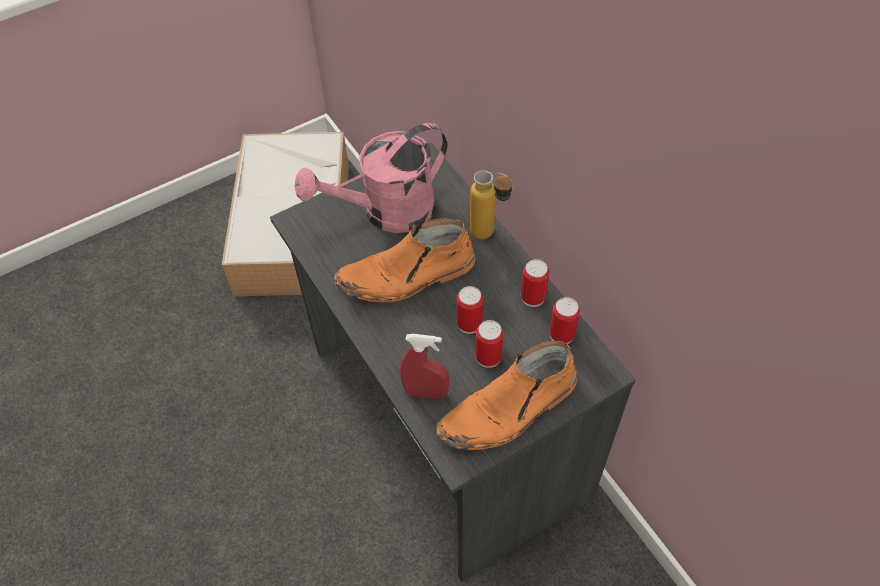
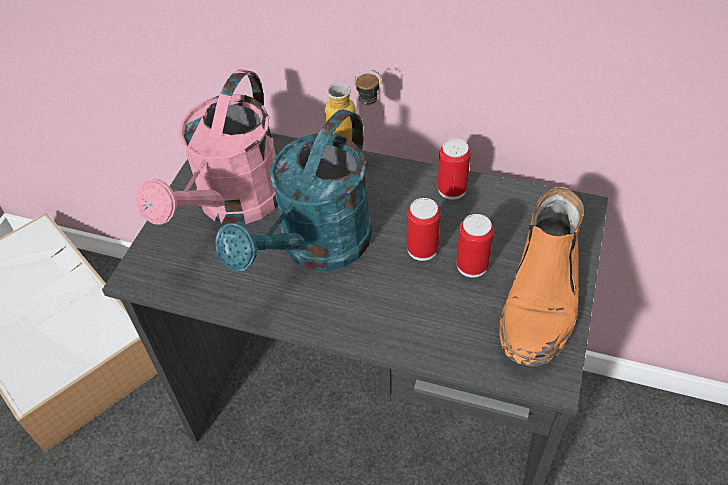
camera: 40 degrees left, 5 degrees down
orange boot [334,219,475,302] -> turquoise watering can [215,109,372,271]
red spray bottle [400,334,449,399] -> none
can [549,297,580,344] -> none

